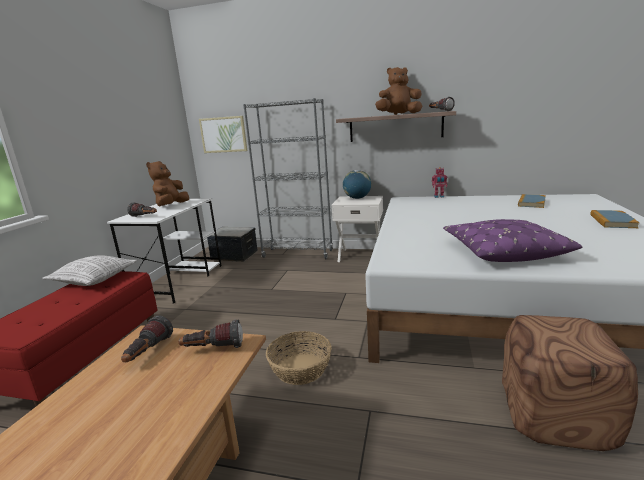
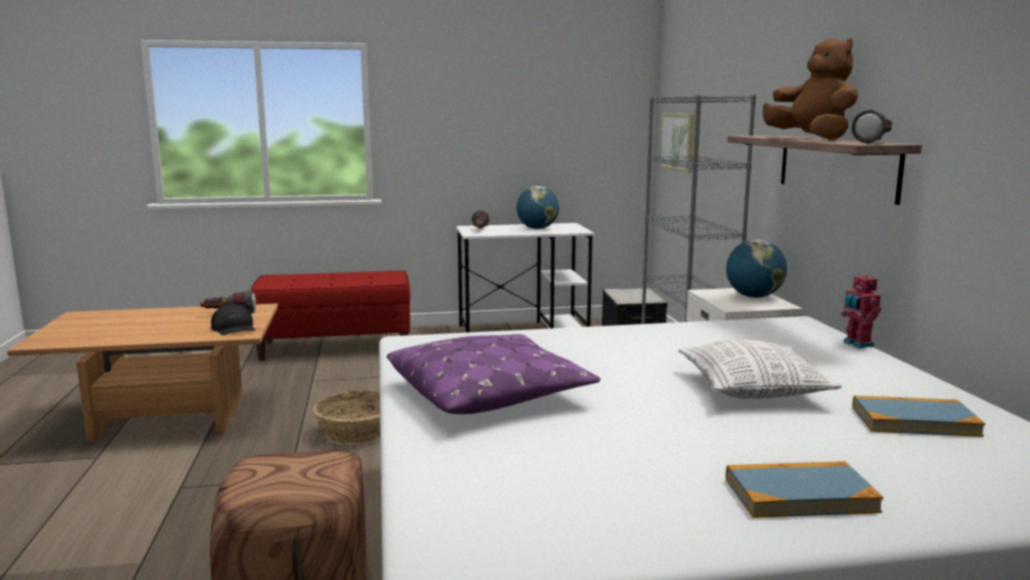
camera: 65 degrees right, 5 degrees down
pillow [43,255,137,286] -> pillow moved to [678,339,842,399]
brown plush toy [146,161,189,206] -> globe [516,186,559,229]
flashlight [179,319,243,348] -> black cap [211,304,256,335]

